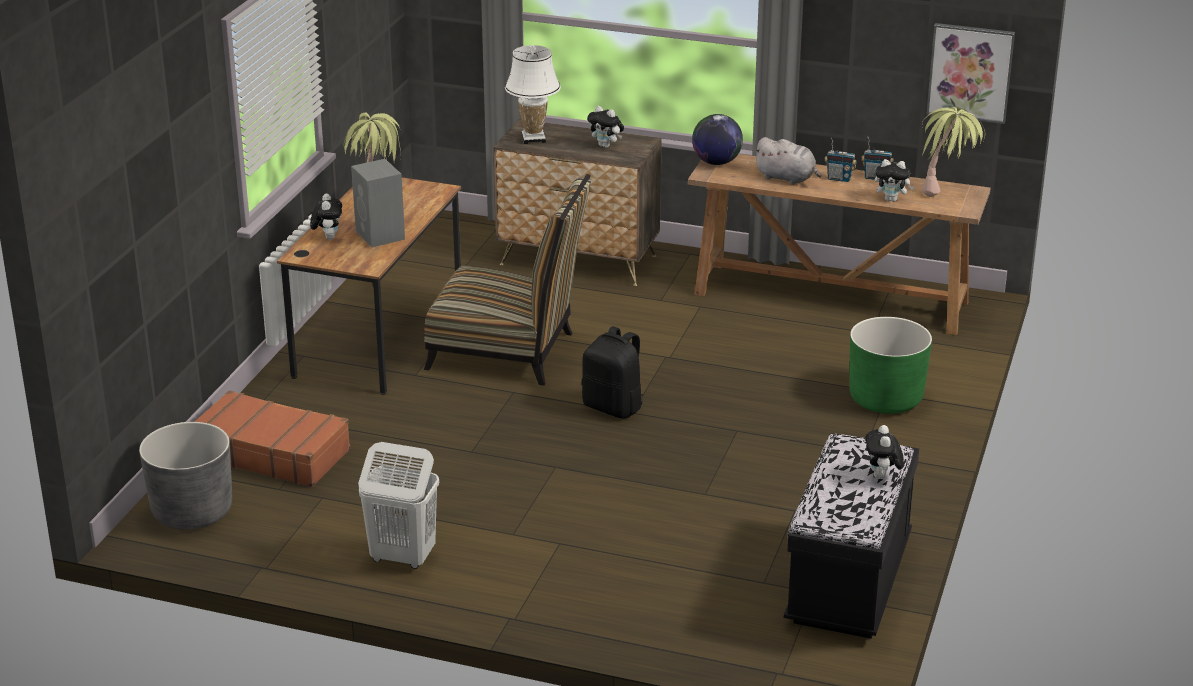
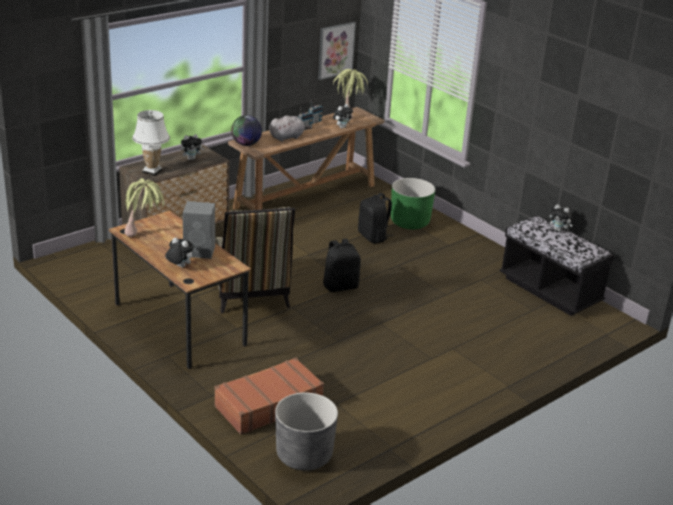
camera: 60 degrees left, 0 degrees up
white laundry basket [358,442,439,569] -> none
chair [424,174,591,386] -> chair turned 120 degrees clockwise [215,207,295,313]
none -> black backpack [358,193,393,243]

